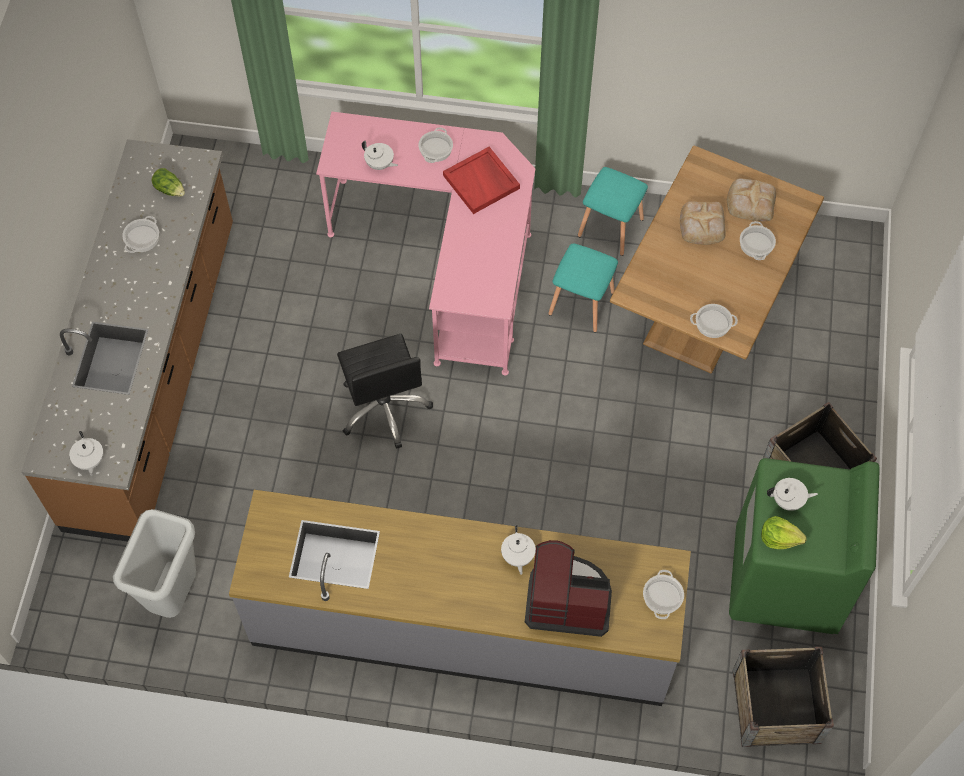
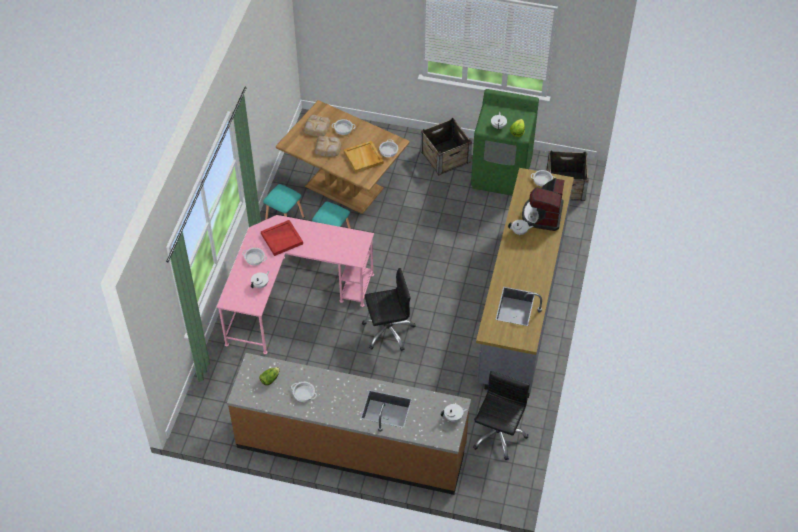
camera: 85 degrees left, 10 degrees down
grey trash can [113,509,196,618] -> black office chair [473,371,530,460]
none -> beige tray [344,141,384,173]

